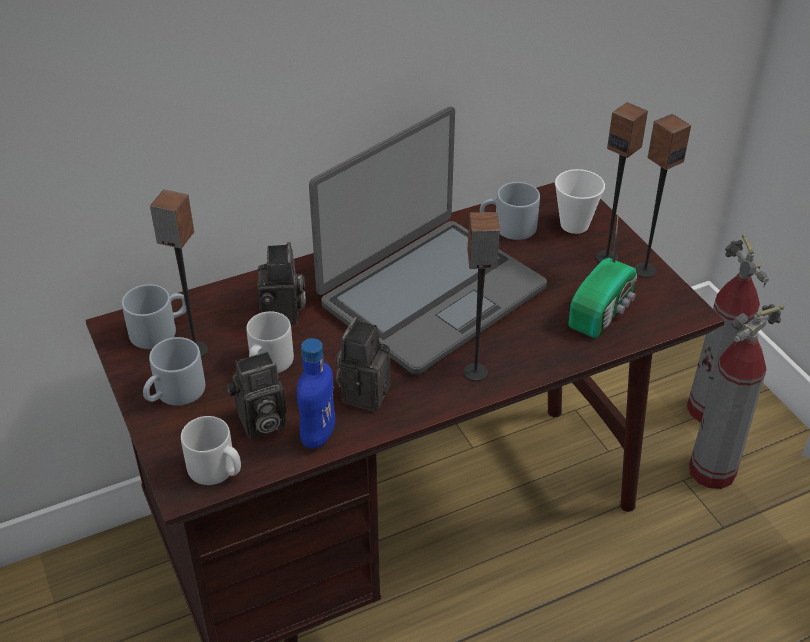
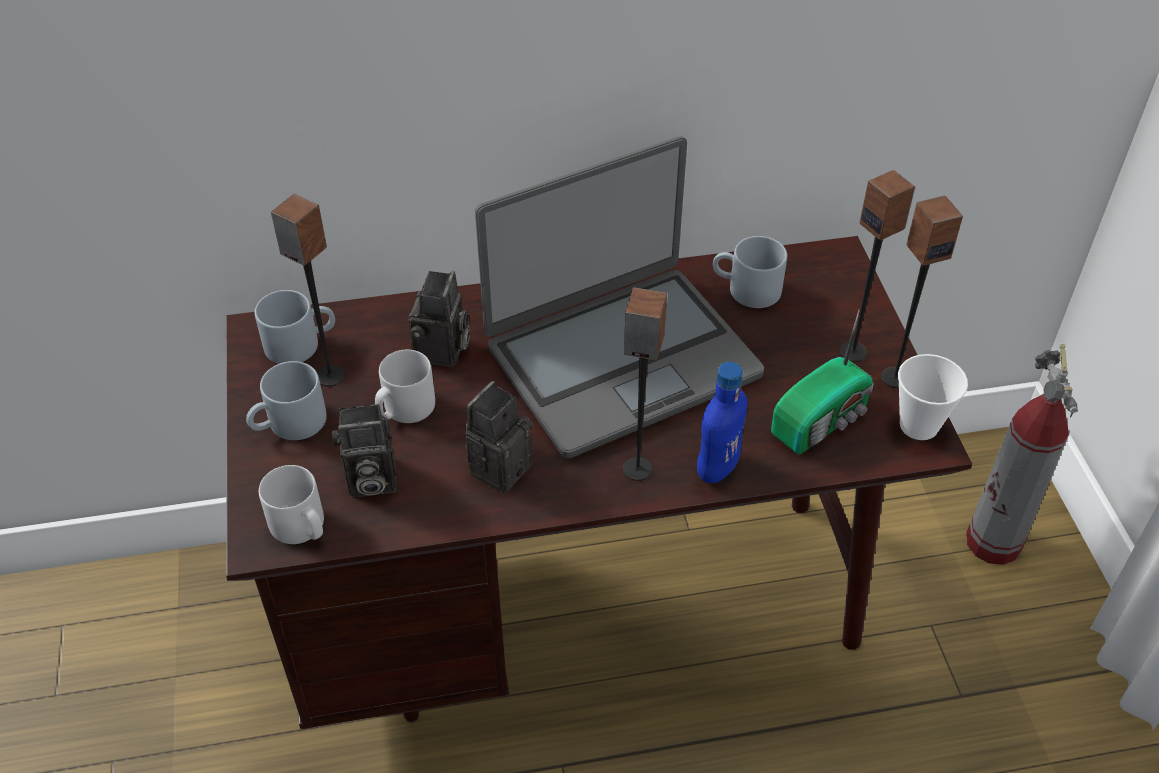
camera: 15 degrees right, 5 degrees up
blue bottle [297,338,335,449] -> blue bottle moved to [697,362,747,483]
cup [555,169,605,234] -> cup moved to [898,354,968,440]
fire extinguisher [689,304,784,489] -> none

